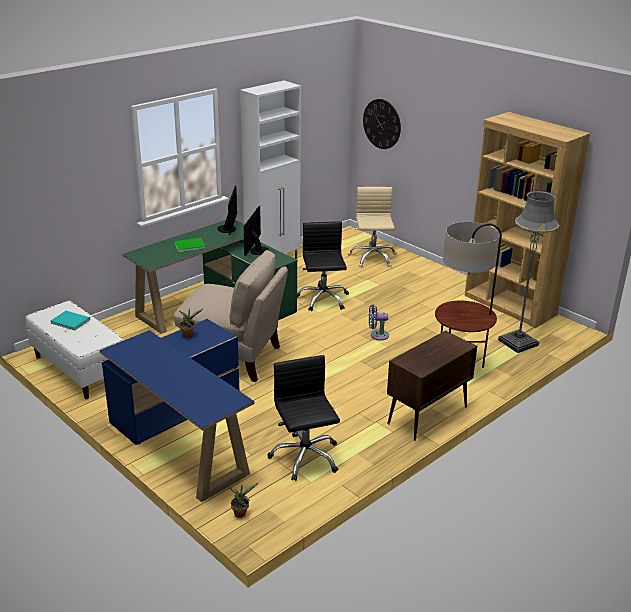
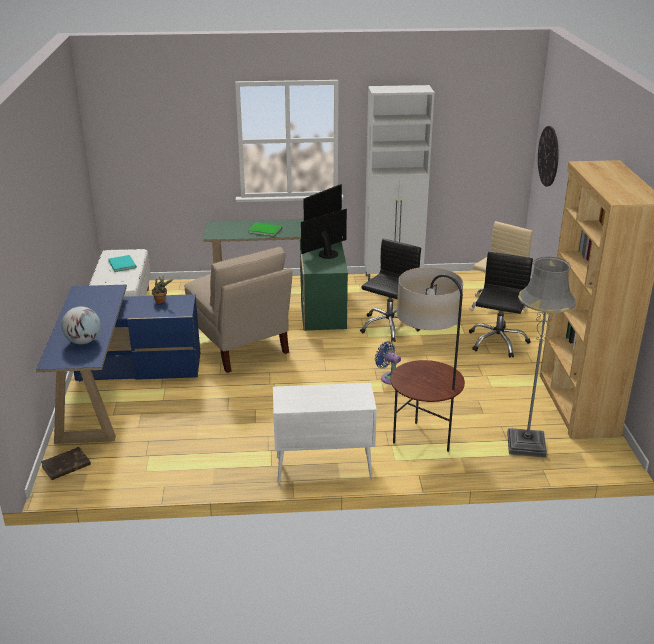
camera: 40 degrees right, 0 degrees up
potted plant [229,483,258,518] -> brown book [41,447,91,480]
black office chair [267,355,340,481] -> black office chair moved to [469,252,533,358]
brown cabinet [387,331,477,441] -> white cabinet [273,383,377,483]
none -> globe [61,307,101,344]

